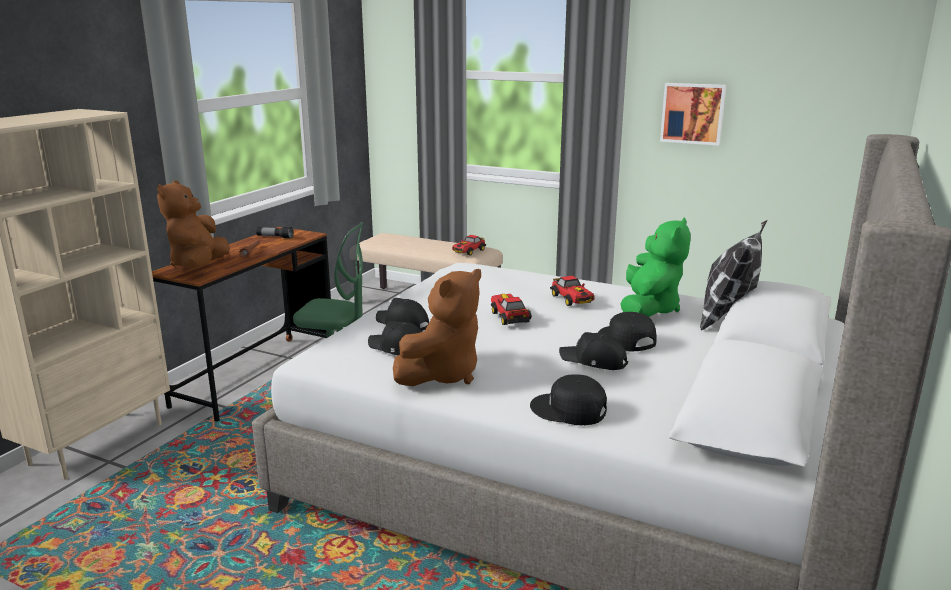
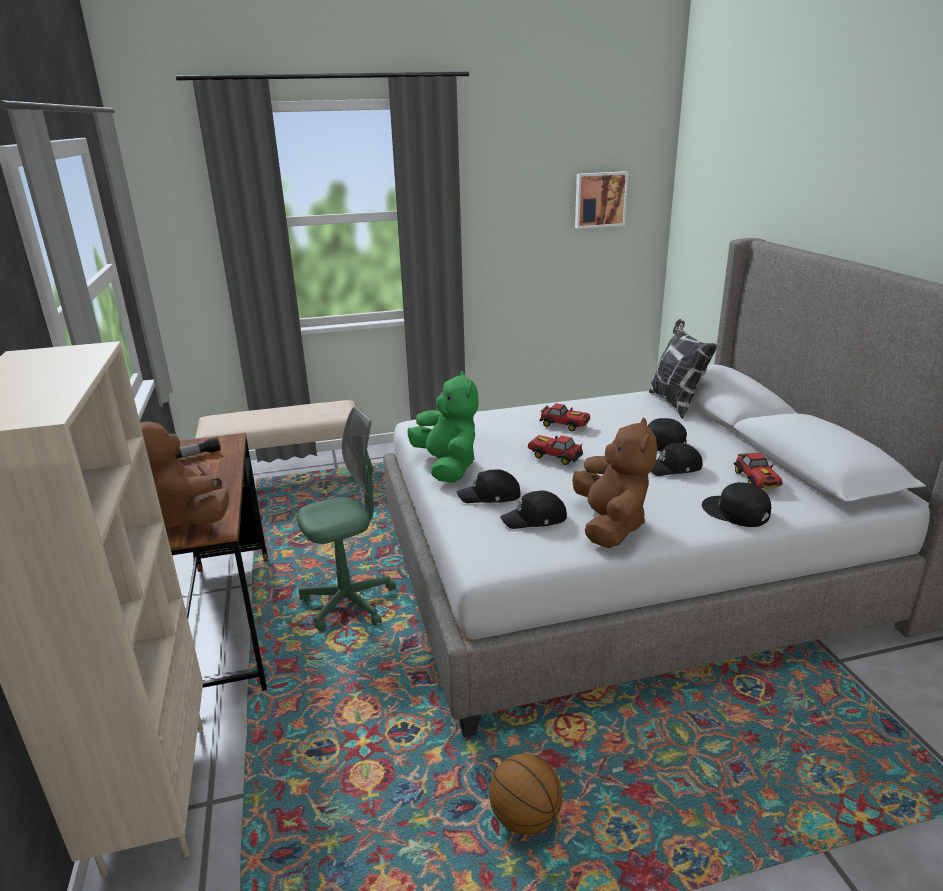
camera: 40 degrees left, 5 degrees up
toy car [452,235,486,256] -> toy car moved to [734,453,783,488]
black cap [530,374,607,425] -> black cap turned 60 degrees clockwise [702,482,771,527]
green plush toy [620,218,690,317] -> green plush toy moved to [408,371,479,483]
picture [660,83,726,146] -> picture moved to [575,171,628,229]
none -> basketball [489,754,562,835]

